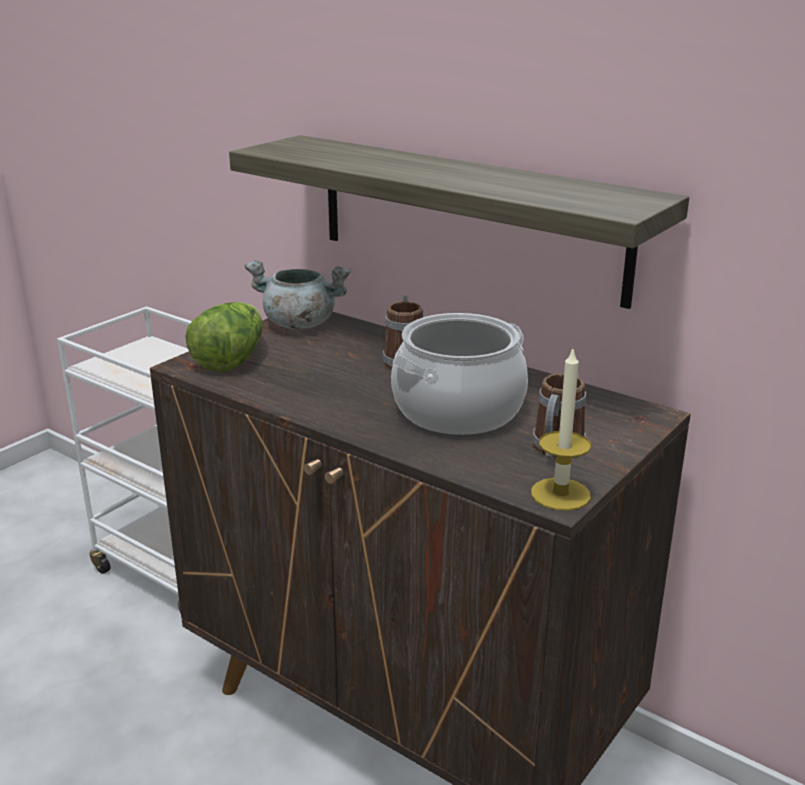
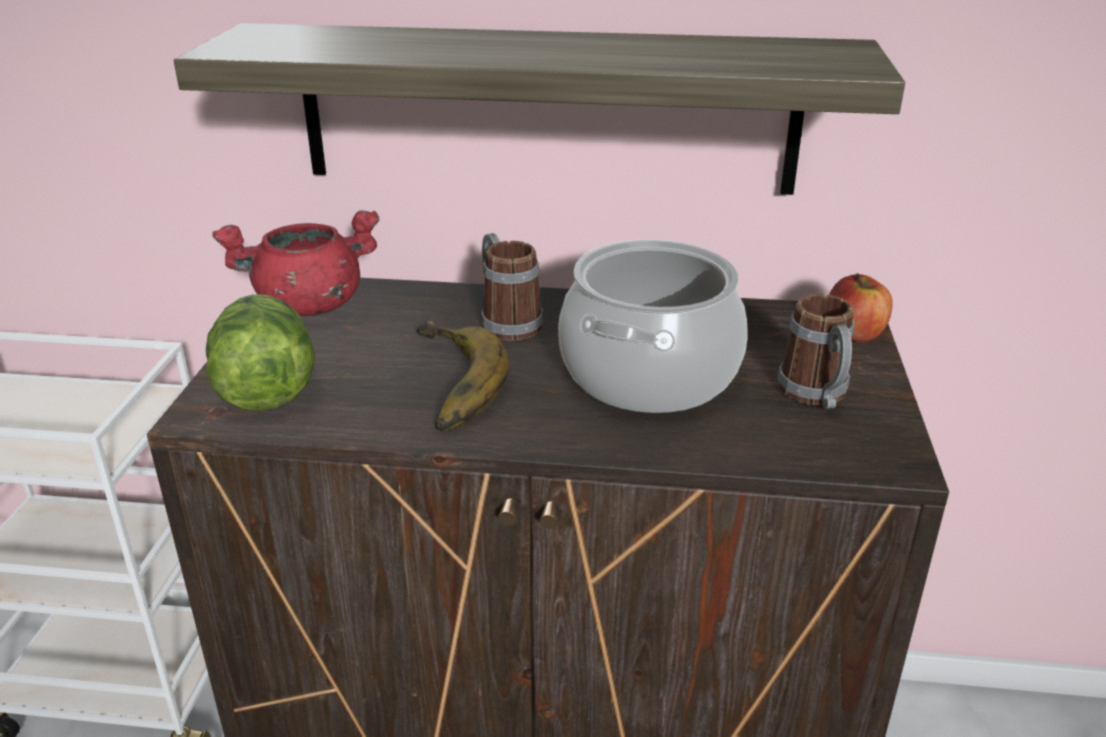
camera: 30 degrees left, 5 degrees up
grey cooking pot [244,260,350,330] -> red cooking pot [212,210,379,316]
candle [531,346,591,511] -> none
none -> banana [417,320,509,431]
none -> apple [829,273,893,342]

